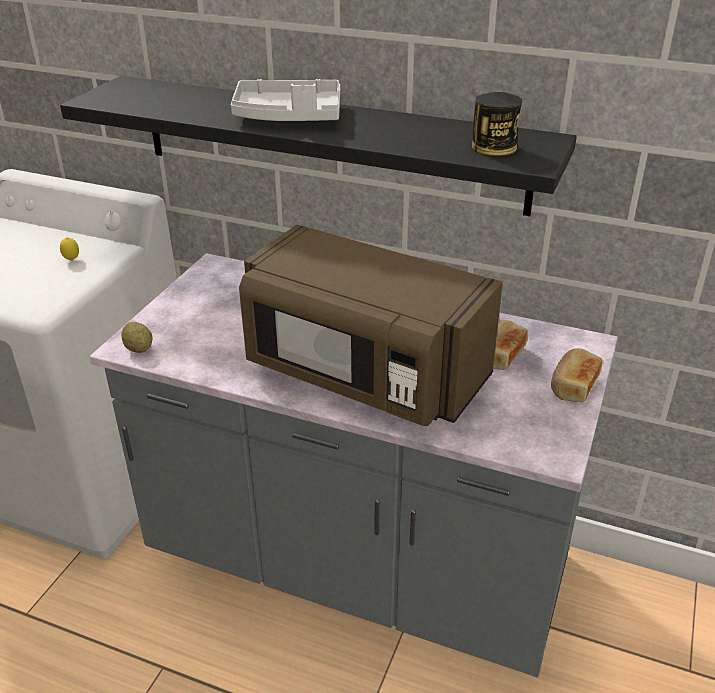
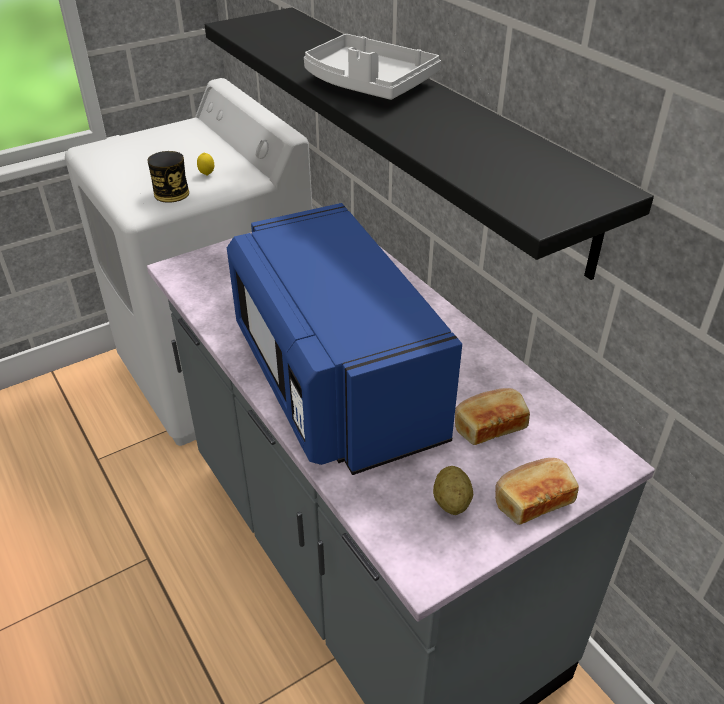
camera: 35 degrees right, 5 degrees up
potato [121,322,153,353] -> potato moved to [433,466,473,515]
brown microwave [239,225,503,426] -> blue microwave [227,203,462,475]
can [472,92,522,157] -> can moved to [147,151,189,203]

